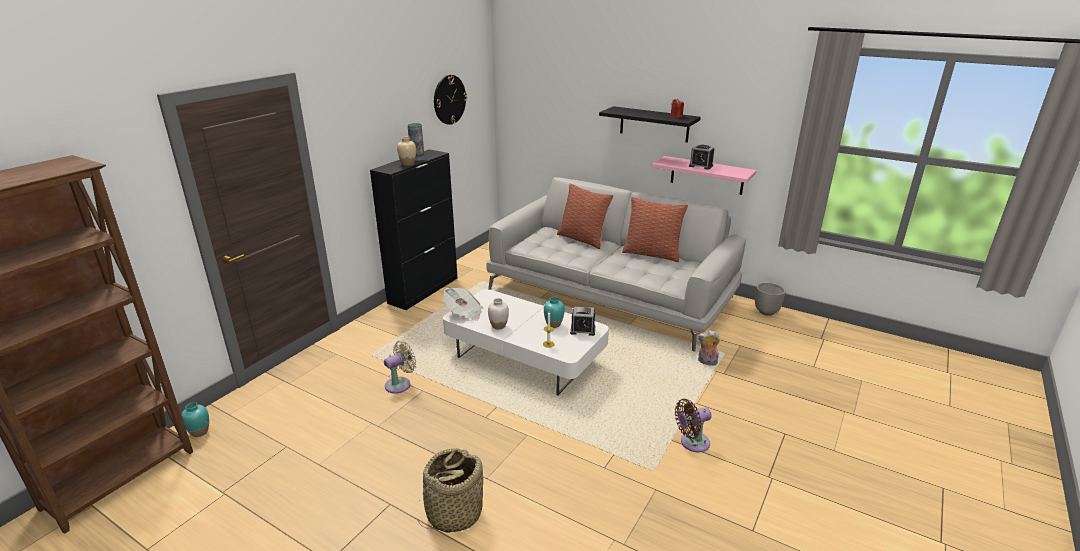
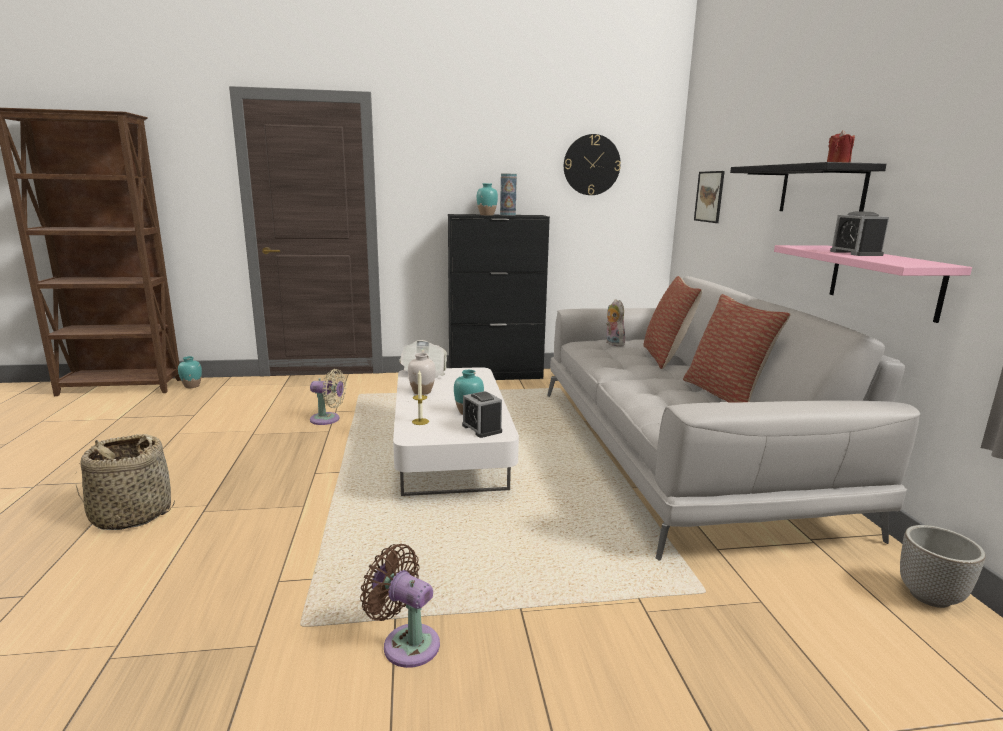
camera: 50 degrees right, 10 degrees down
beige vase [397,137,416,166] -> turquoise vase [477,183,498,215]
plush toy [698,330,720,366] -> plush toy moved to [606,299,625,346]
none -> picture [694,171,725,223]

